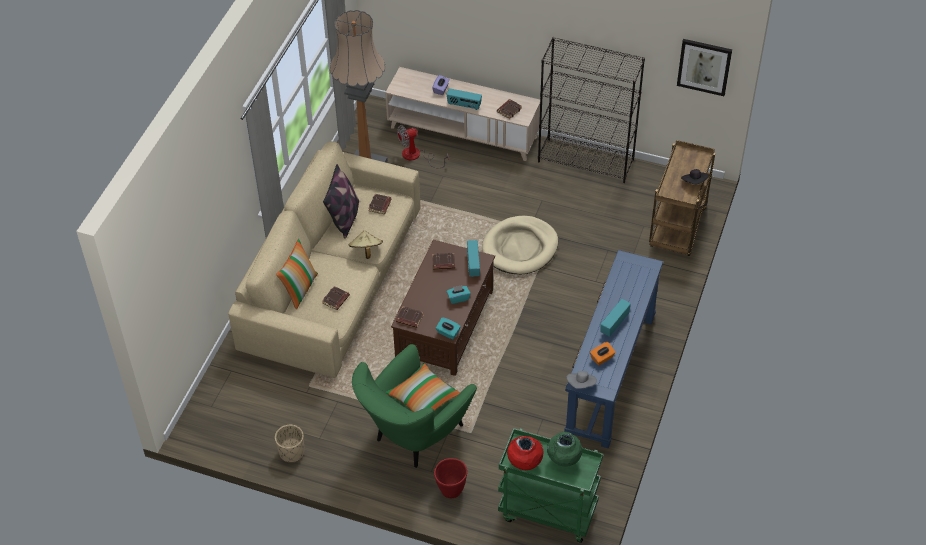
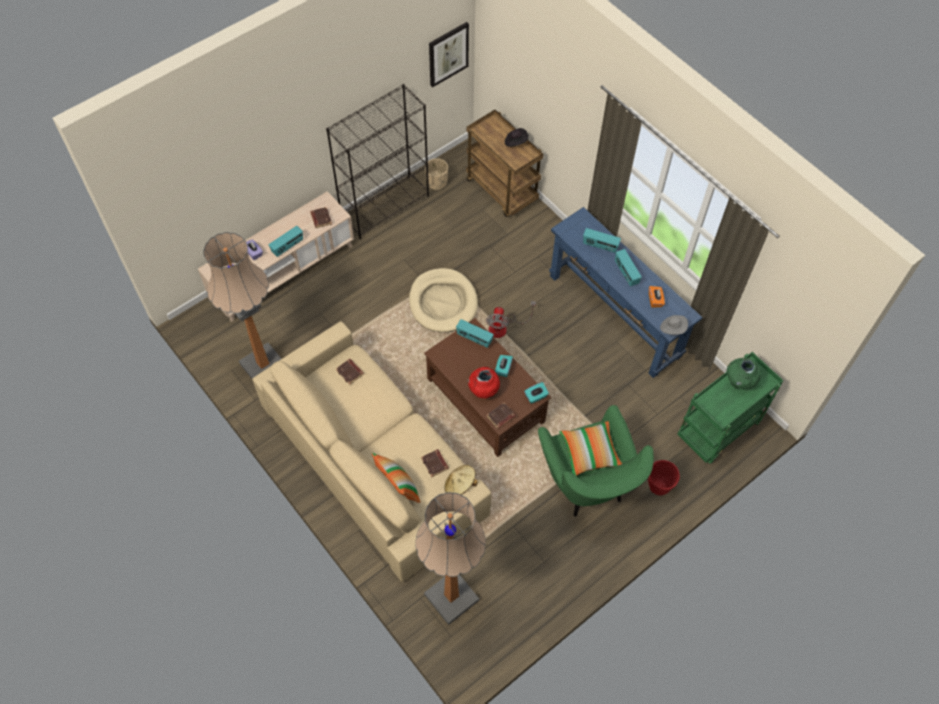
camera: 60 degrees left, 10 degrees up
beige planter [275,425,304,462] -> beige planter moved to [425,158,448,190]
pillow [323,164,359,239] -> none
beige hat [348,231,383,259] -> beige hat moved to [444,465,478,495]
fan [397,125,449,168] -> fan moved to [486,301,536,338]
brown book [432,253,455,270] -> none
red vase [507,436,544,470] -> red vase moved to [468,367,500,398]
none -> floor lamp [415,492,486,625]
none -> radio [583,228,621,253]

